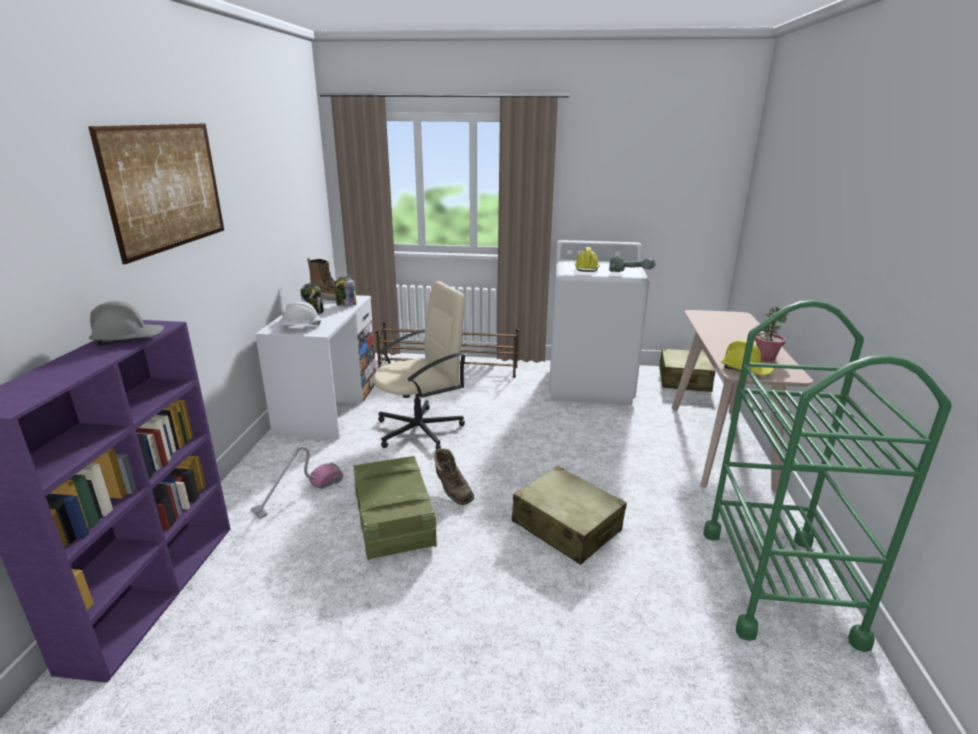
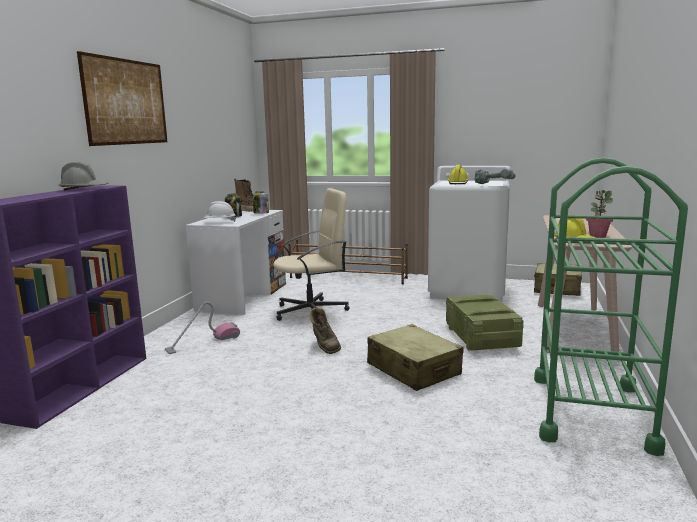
camera: 10 degrees right, 10 degrees down
crate [353,456,437,560] -> crate moved to [446,294,524,351]

